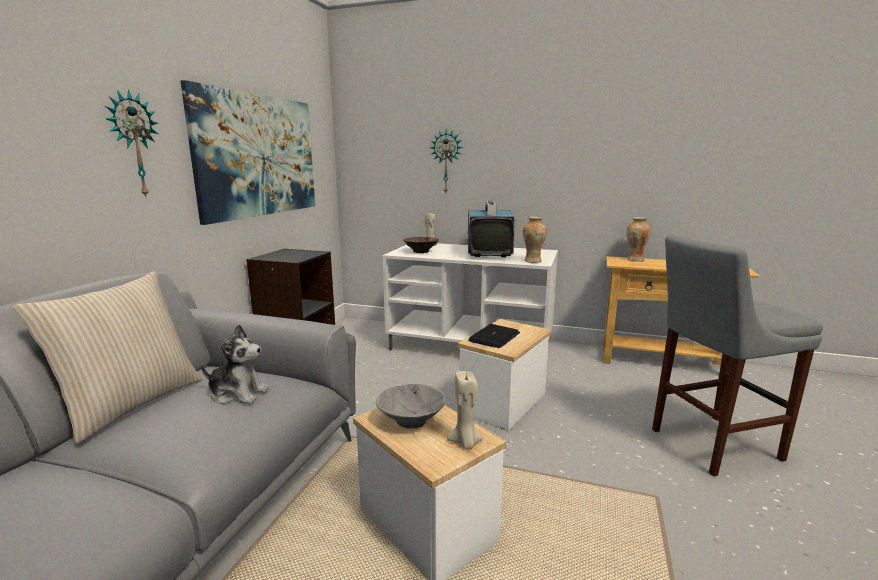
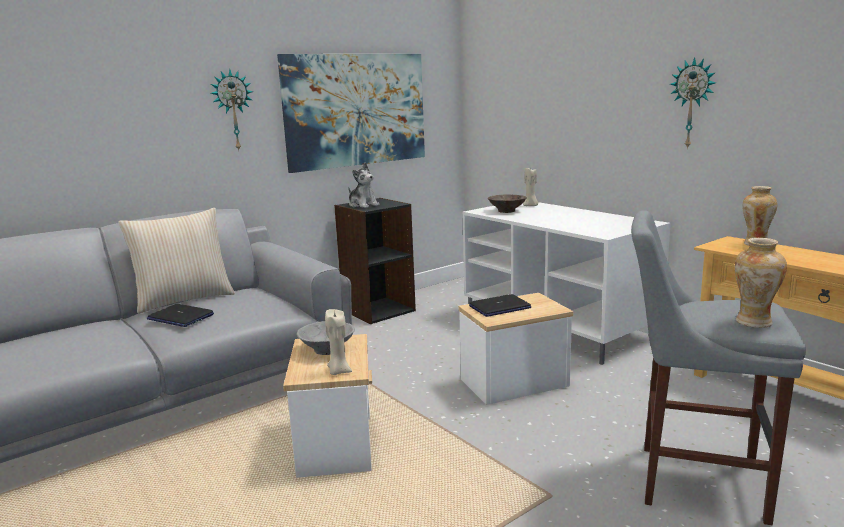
camera: 35 degrees right, 0 degrees up
plush toy [201,324,269,405] -> plush toy moved to [348,163,379,208]
wall clock [429,129,463,193] -> wall clock moved to [670,57,716,149]
television [466,200,516,257] -> none
vase [523,217,547,263] -> vase moved to [735,238,787,328]
none -> laptop [147,304,214,327]

